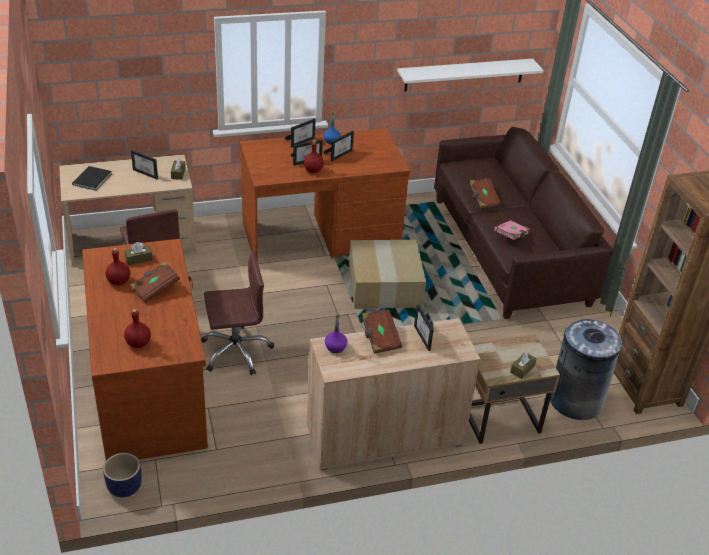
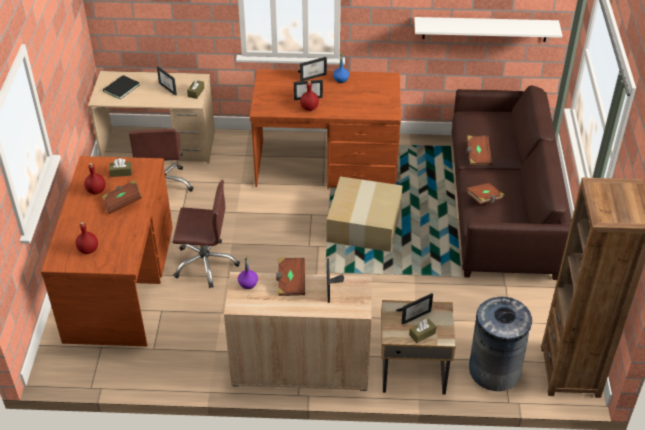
camera: 20 degrees right, 5 degrees up
planter [103,453,142,497] -> none
picture frame [324,131,354,161] -> picture frame moved to [396,293,433,325]
pink book [494,220,530,240] -> brown book [465,183,505,204]

